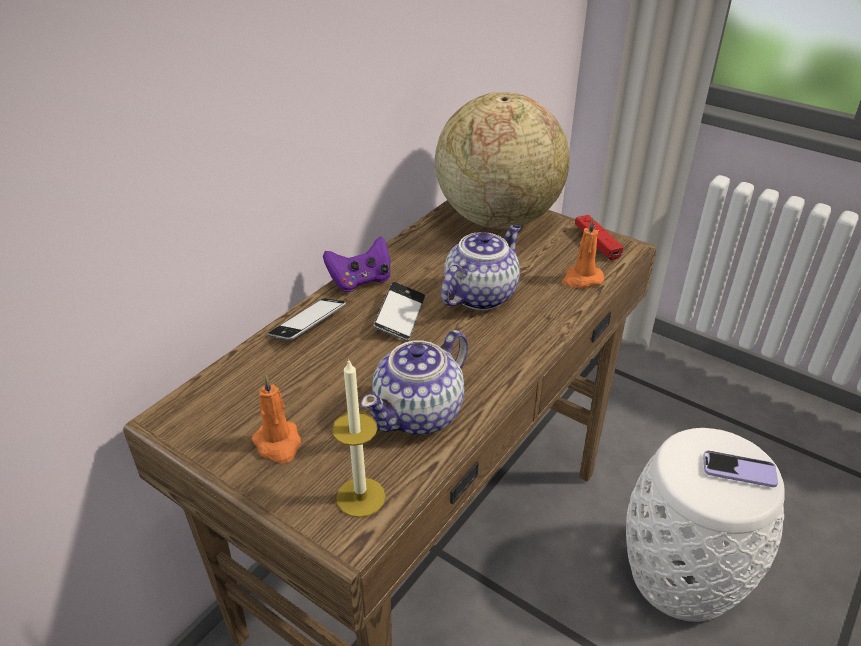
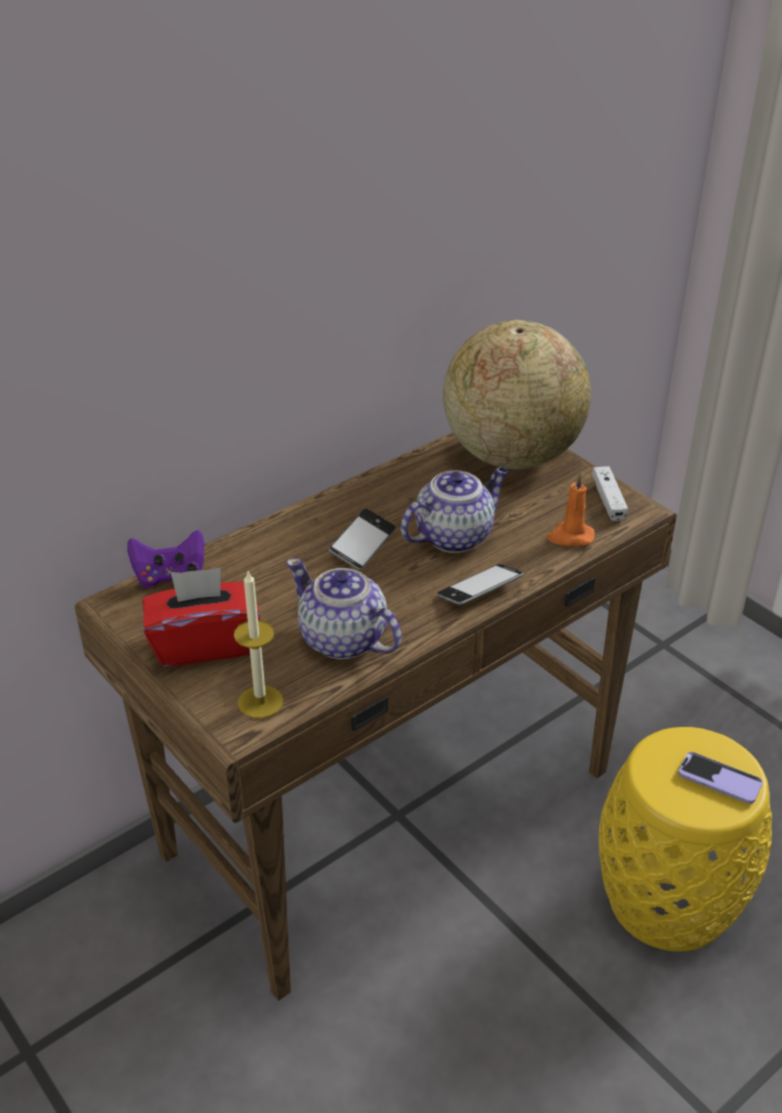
camera: 15 degrees right, 0 degrees up
orange candle [251,375,301,464] -> red tissue box [143,568,260,667]
phone [268,298,346,341] -> phone moved to [437,564,523,605]
purple game controller [323,236,391,292] -> purple game controller moved to [127,530,204,588]
teapot [361,330,468,435] -> teapot turned 75 degrees clockwise [286,558,402,659]
red game controller [575,215,623,260] -> white game controller [592,466,628,521]
white stool [626,428,785,622] -> yellow stool [599,727,772,952]

